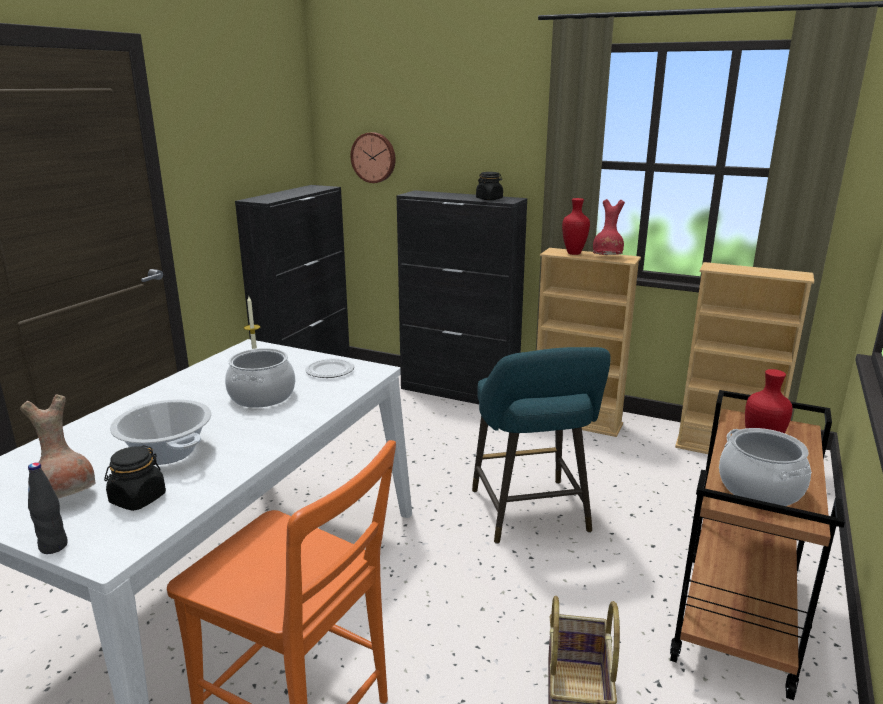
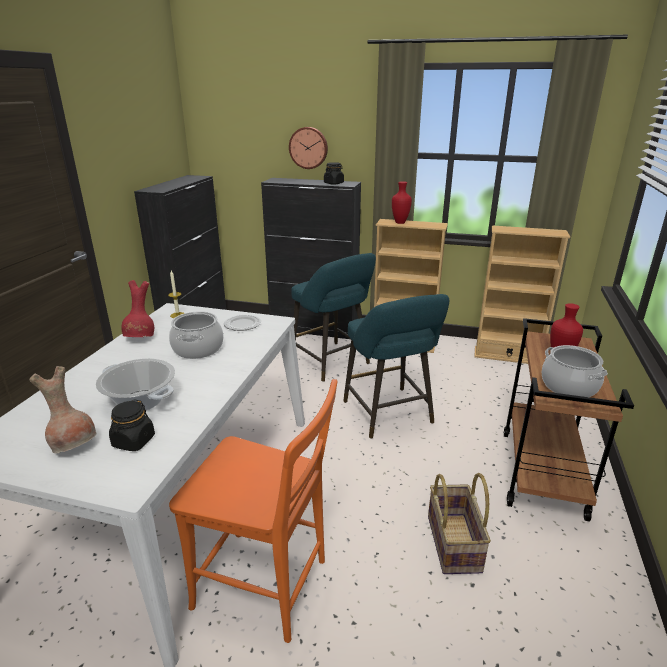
camera: 10 degrees left, 5 degrees up
black bottle [28,462,68,554] -> none
wall clock [350,132,396,183] -> wall clock moved to [289,127,328,169]
red vase [593,199,625,255] -> red vase moved to [121,280,154,337]
none -> turquoise stool [291,253,376,382]

